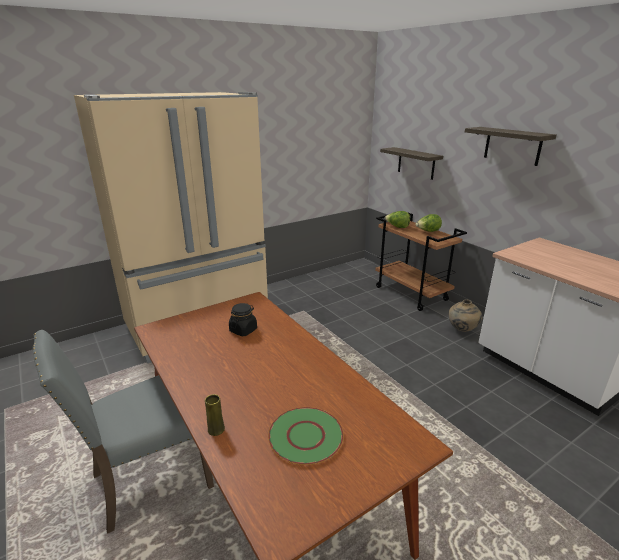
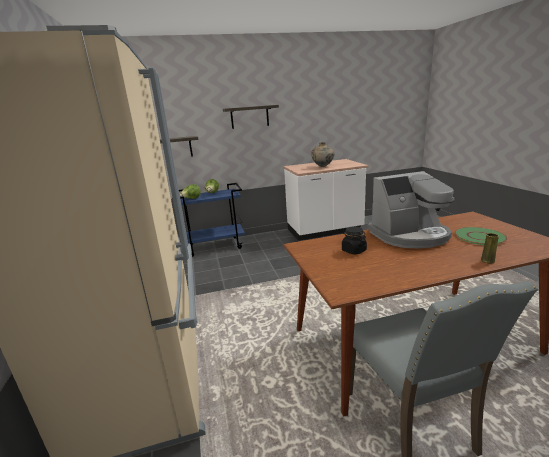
camera: 70 degrees left, 5 degrees down
brown cart [375,213,467,311] -> blue cart [172,183,245,257]
beige vase [449,299,482,332] -> beige vase moved to [311,142,334,167]
none -> coffee machine [368,171,454,248]

